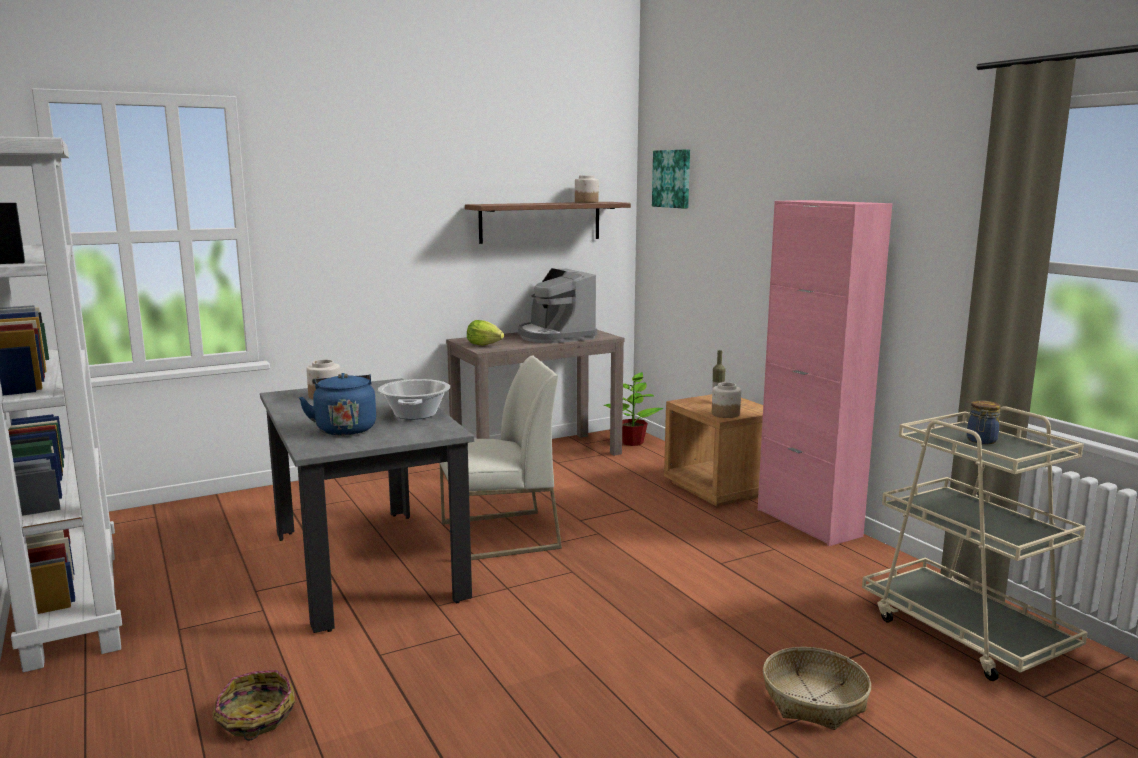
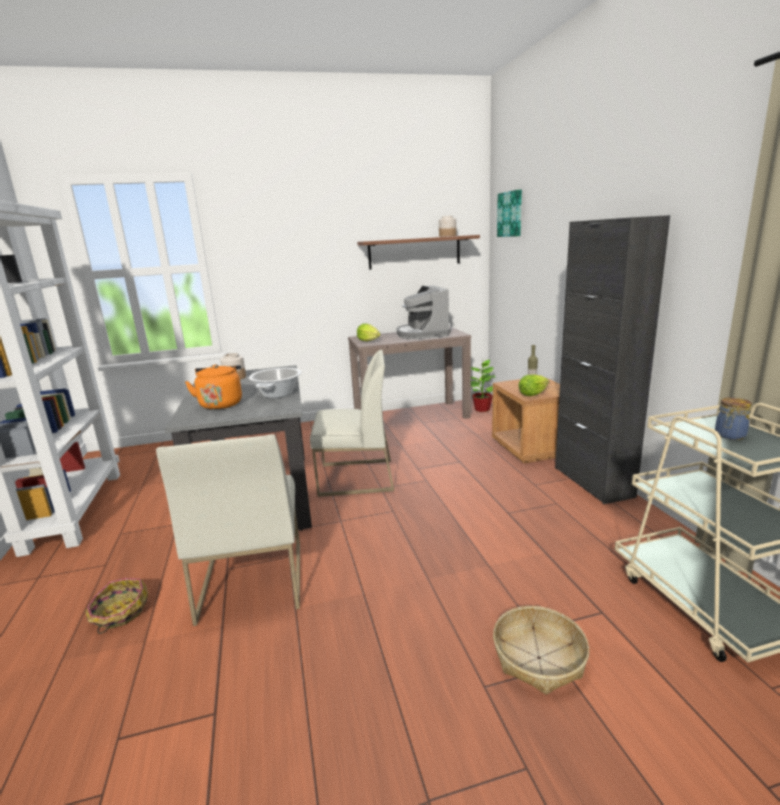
camera: 15 degrees right, 5 degrees up
blue kettle [299,373,376,435] -> orange kettle [185,364,242,410]
jar [712,382,741,418] -> lettuce [518,375,549,396]
pink cabinet [758,200,892,546] -> black cabinet [555,215,670,504]
none -> white chair [156,434,300,626]

